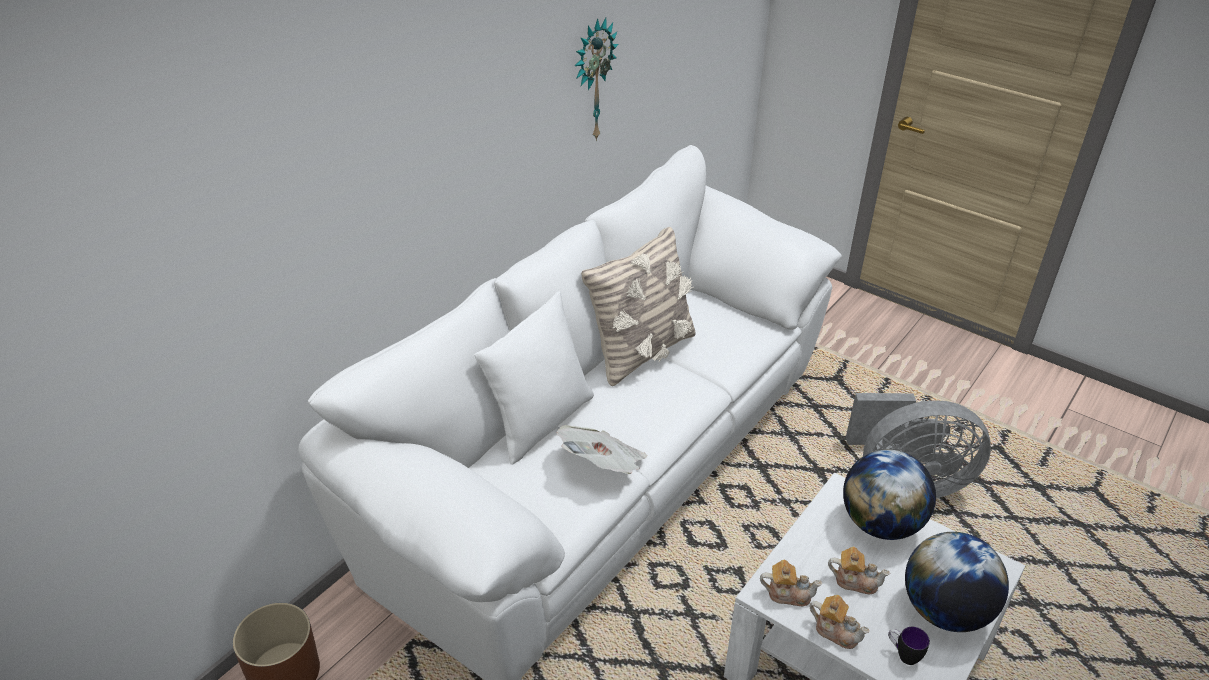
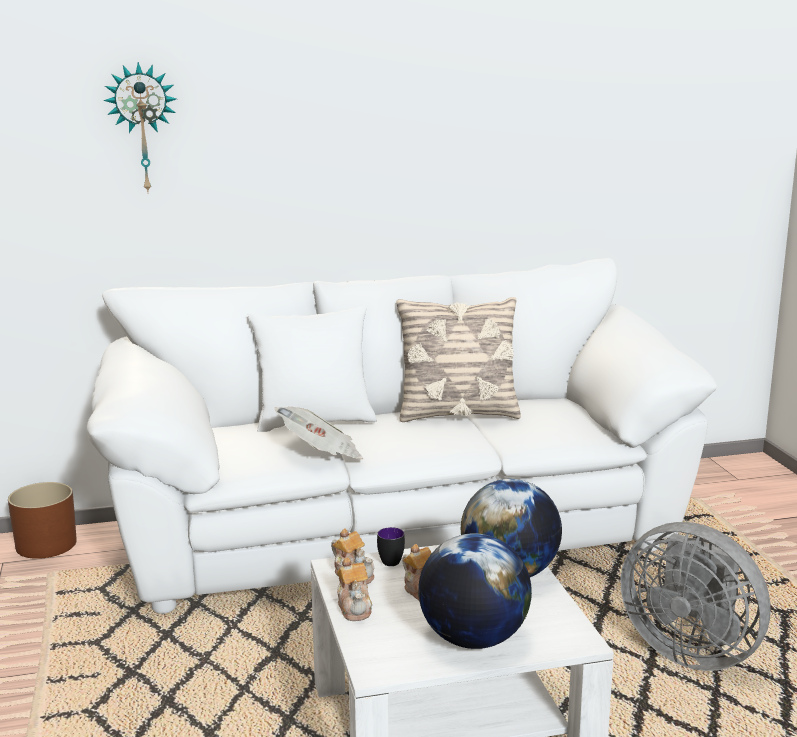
camera: 40 degrees right, 20 degrees down
wall clock [575,18,619,141] -> wall clock moved to [104,62,177,192]
mug [888,627,930,665] -> mug moved to [377,527,405,566]

